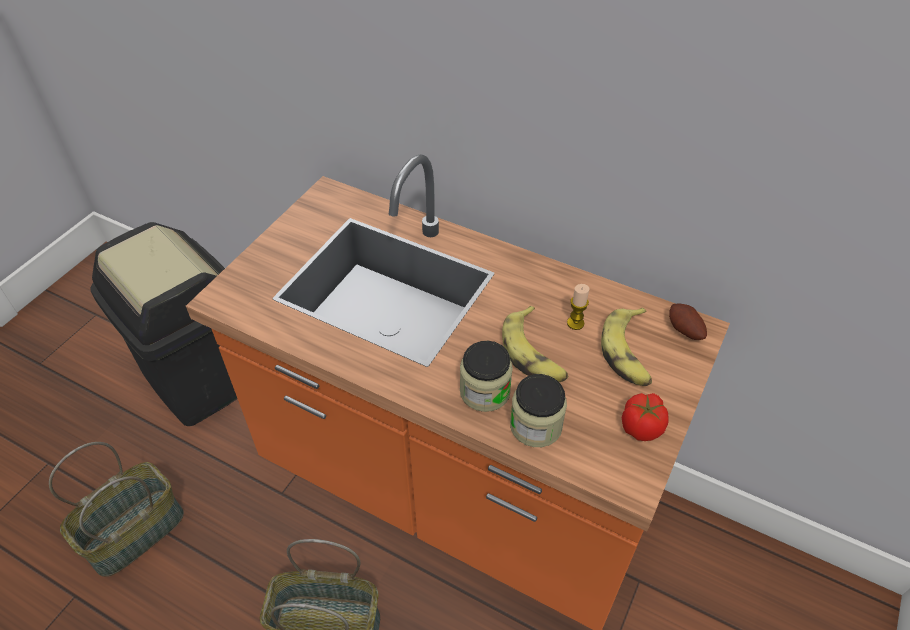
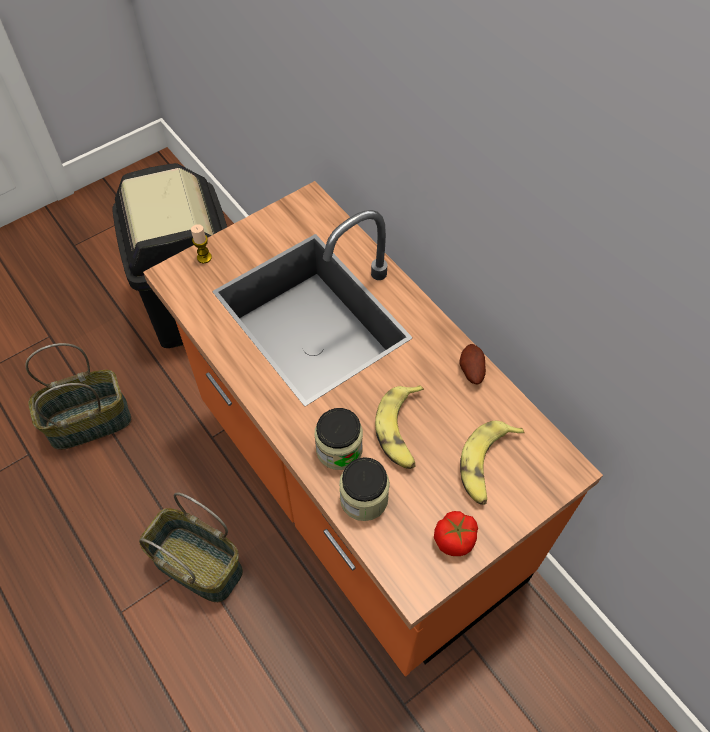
camera: 25 degrees right, 10 degrees up
candle [567,284,590,330] -> candle moved to [191,224,212,263]
potato [669,303,707,340] -> potato moved to [459,344,486,385]

